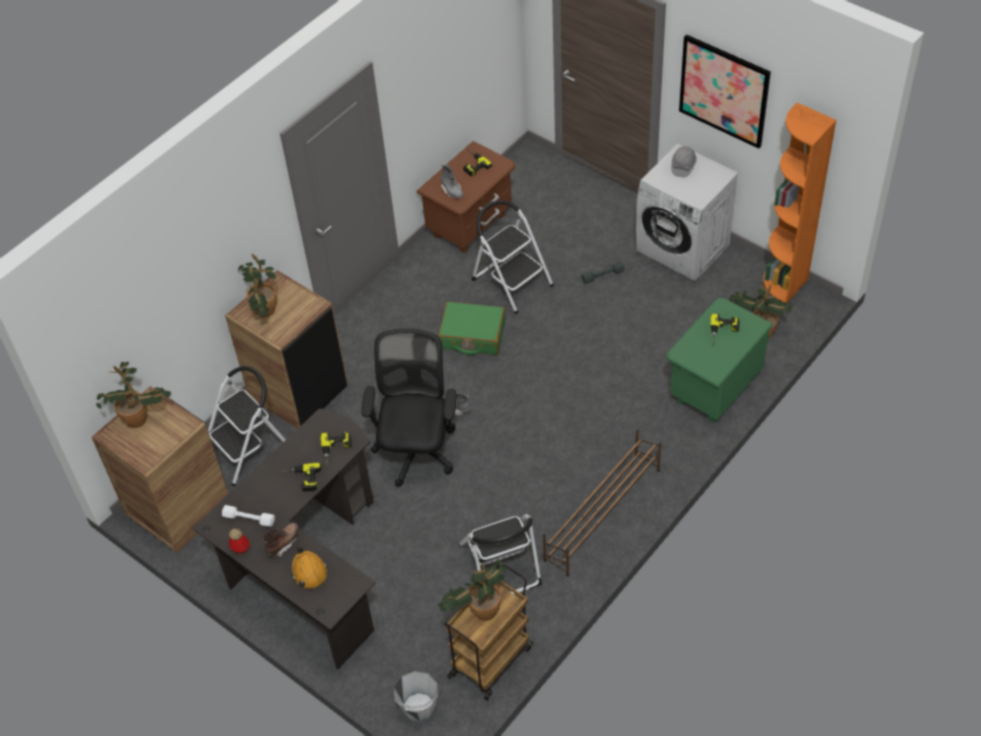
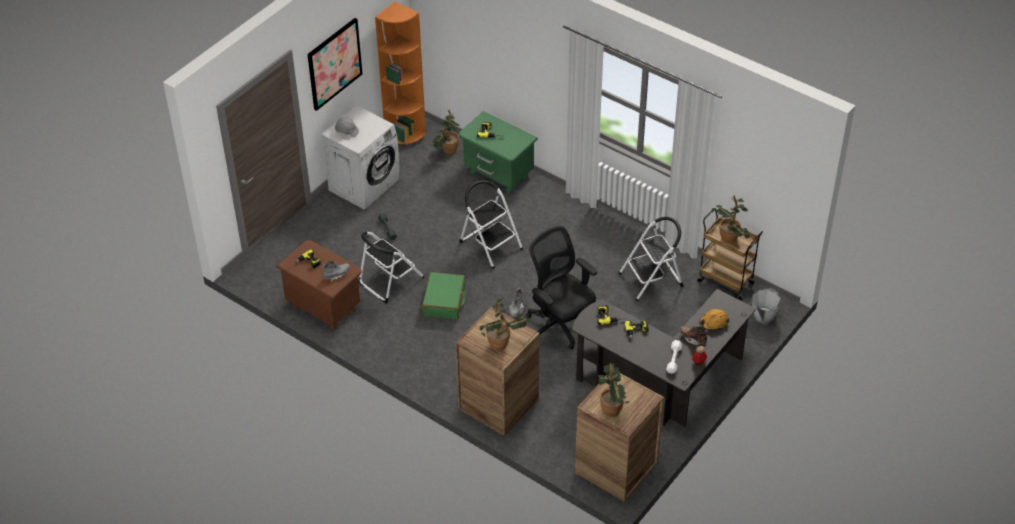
camera: 95 degrees left, 5 degrees down
step ladder [208,366,286,486] -> step ladder moved to [459,180,523,269]
black office chair [362,328,457,487] -> black office chair turned 45 degrees clockwise [526,226,597,350]
brown shoe rack [543,429,661,576] -> none

